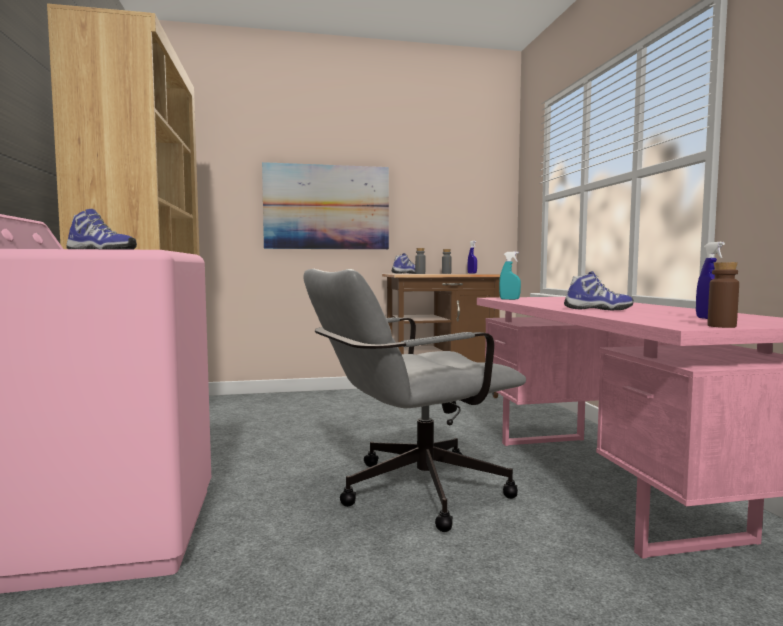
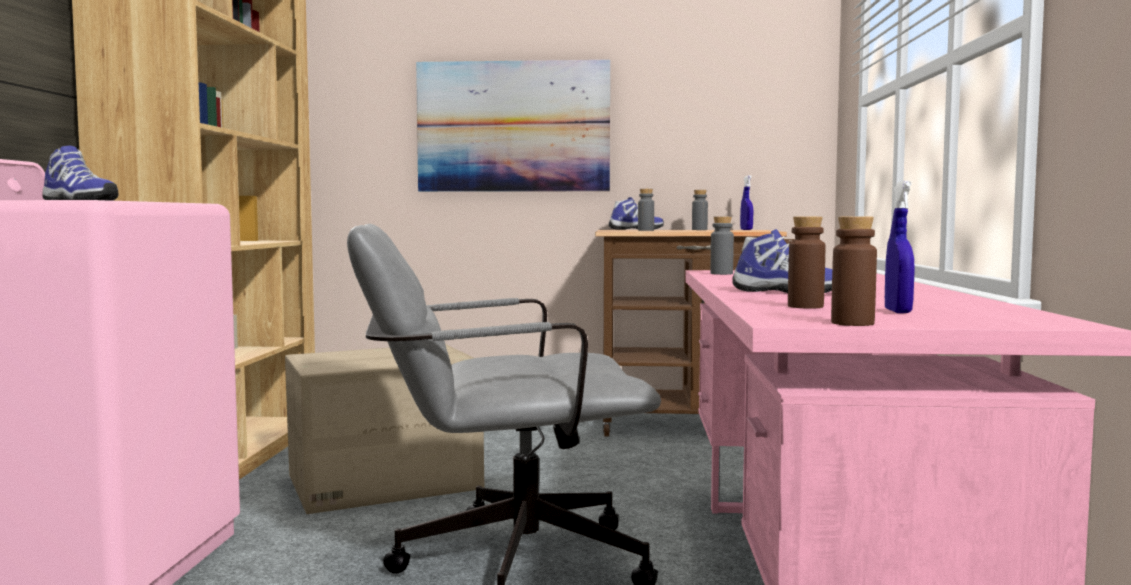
camera: 15 degrees right, 0 degrees up
turquoise spray bottle [499,252,521,300] -> grey bottle [710,216,734,275]
none -> cardboard box [285,344,484,514]
none -> brown bottle [788,216,825,309]

